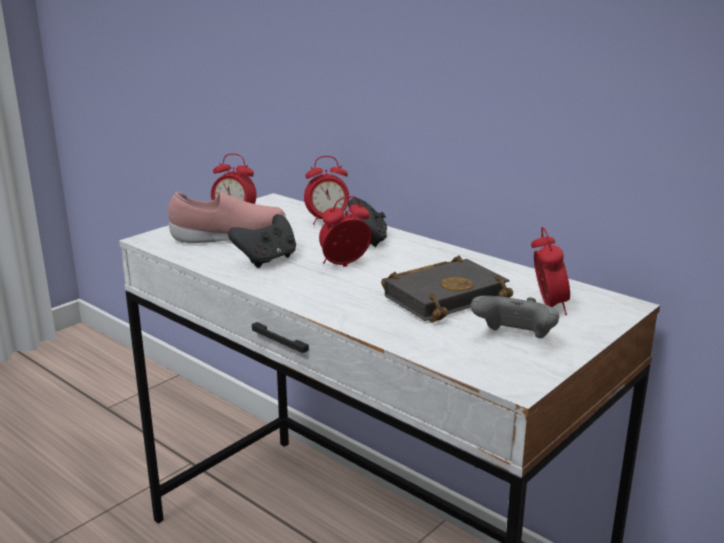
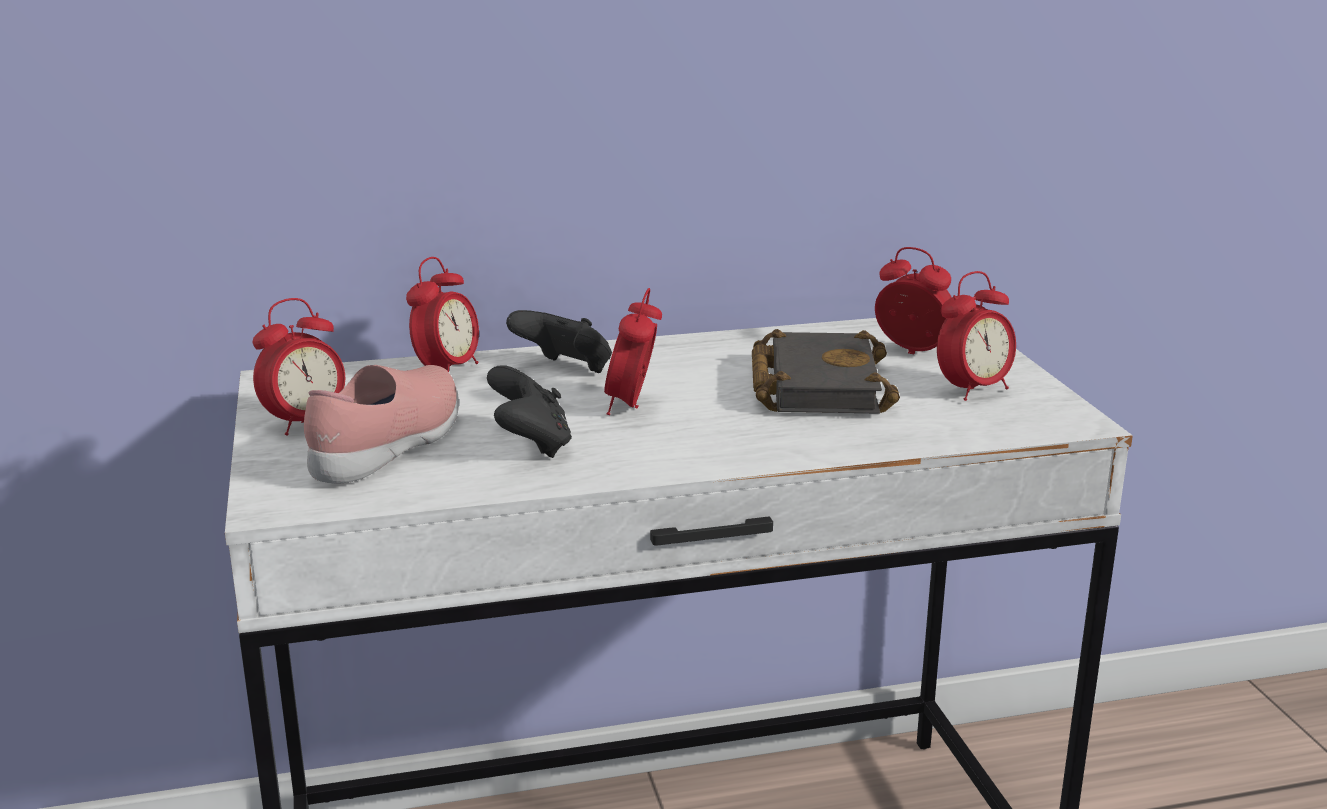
camera: 55 degrees left, 0 degrees up
grey game controller [471,296,559,338] -> alarm clock [937,271,1016,401]

